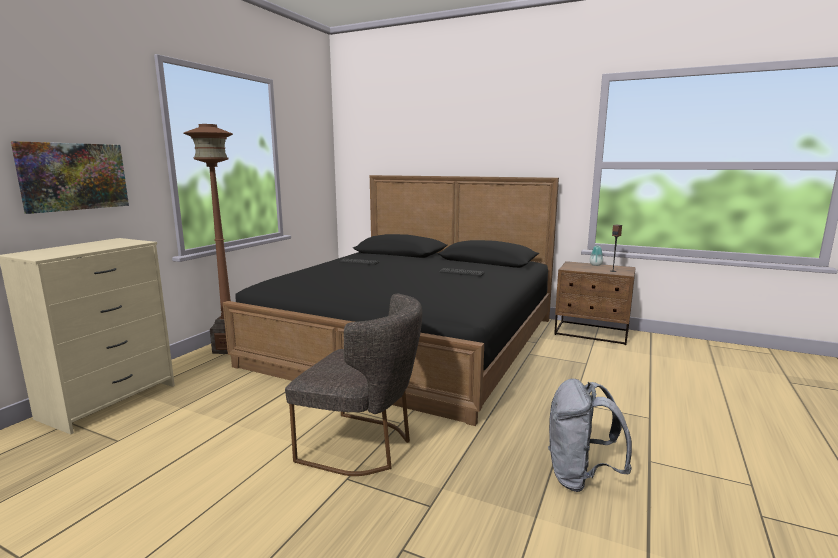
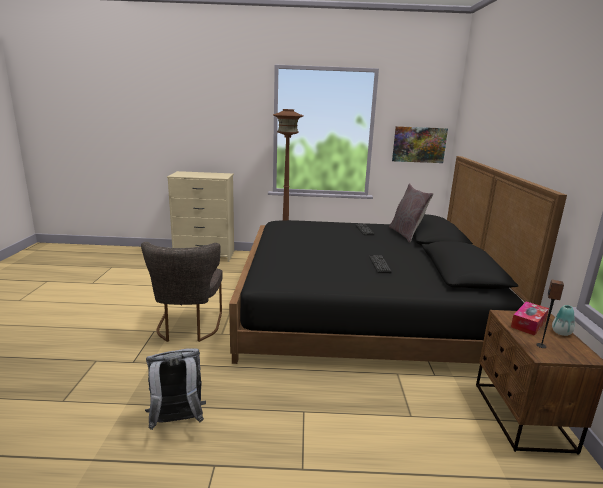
camera: 65 degrees right, 5 degrees up
picture [11,141,129,214] -> picture moved to [392,126,448,163]
none -> grey pillow [389,183,434,243]
none -> tissue box [511,301,549,336]

